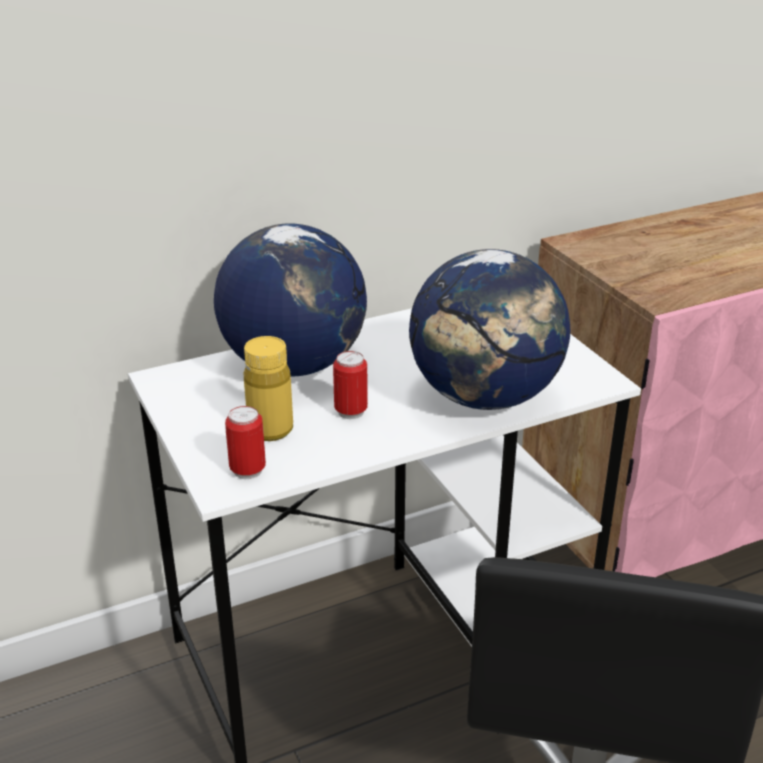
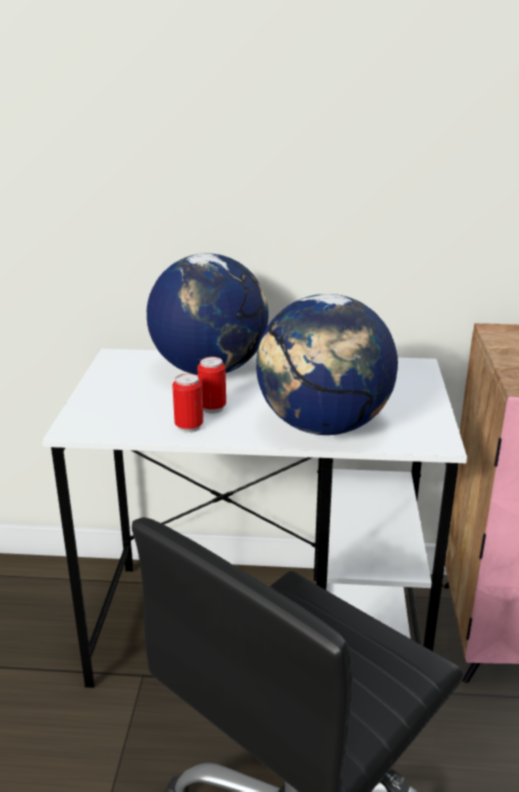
camera: 30 degrees right, 5 degrees down
can [225,406,266,479] -> can moved to [172,374,203,433]
yellow bottle [244,336,293,441] -> none

